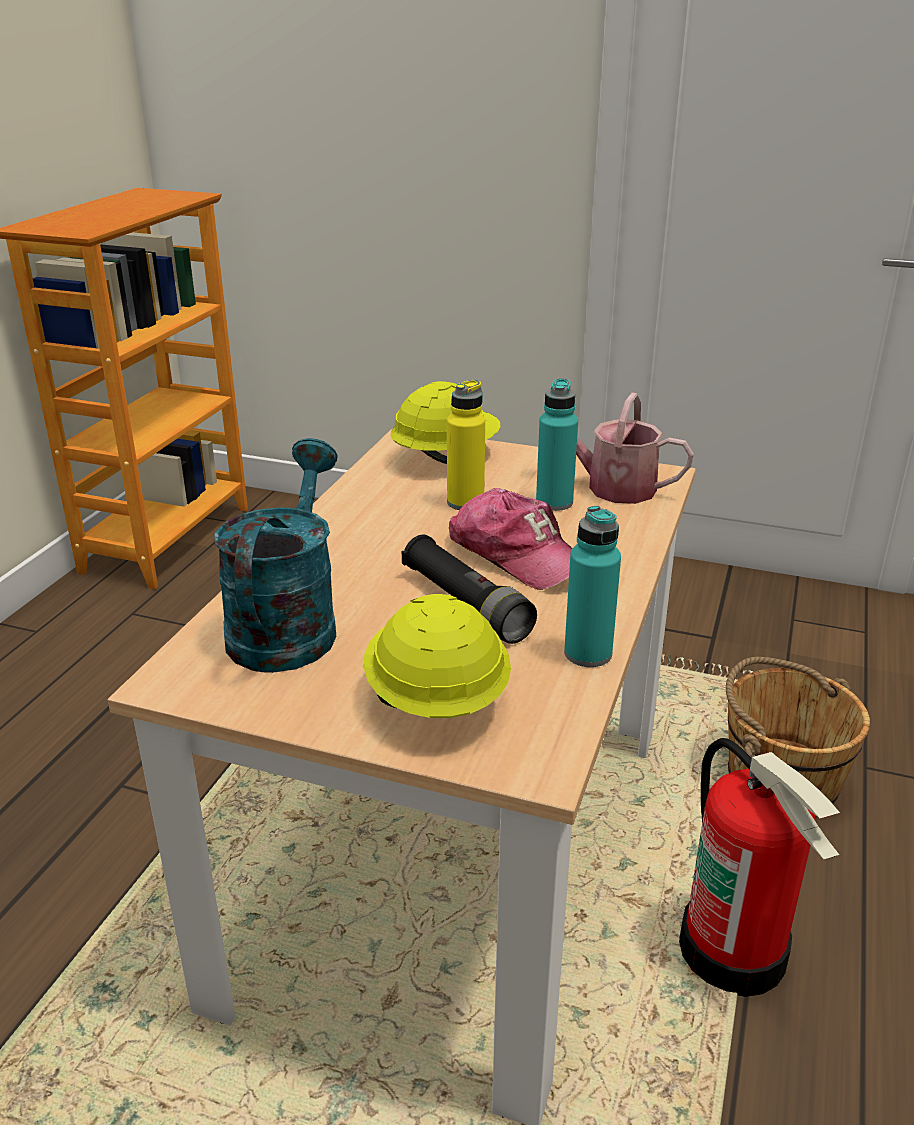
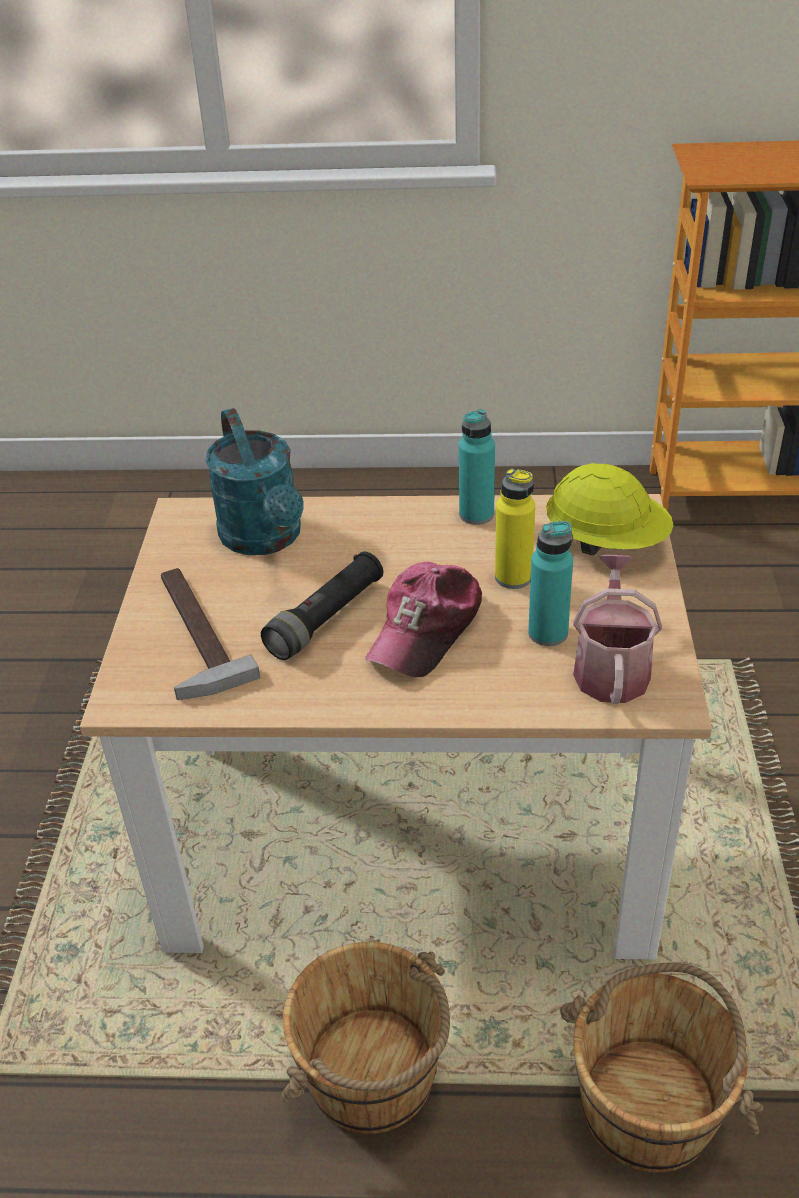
camera: 75 degrees right, 10 degrees up
turquoise watering can [214,438,338,673] -> turquoise watering can turned 75 degrees clockwise [205,408,303,555]
yellow hard hat [364,594,511,718] -> hammer [161,568,260,700]
turquoise bottle [564,506,621,667] -> turquoise bottle moved to [459,409,495,525]
fire extinguisher [679,738,840,997] -> brown bucket [281,942,450,1134]

